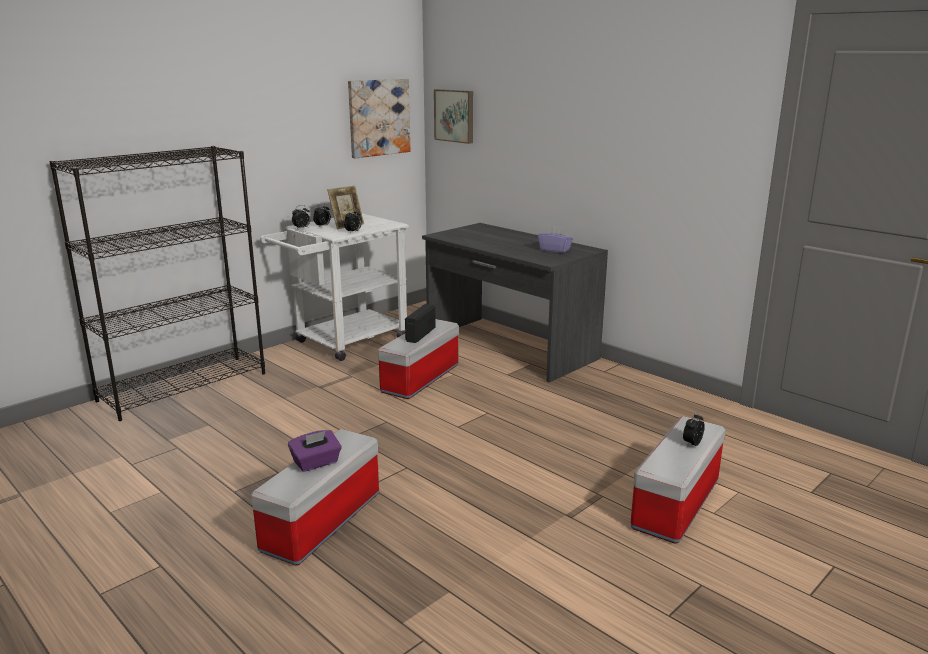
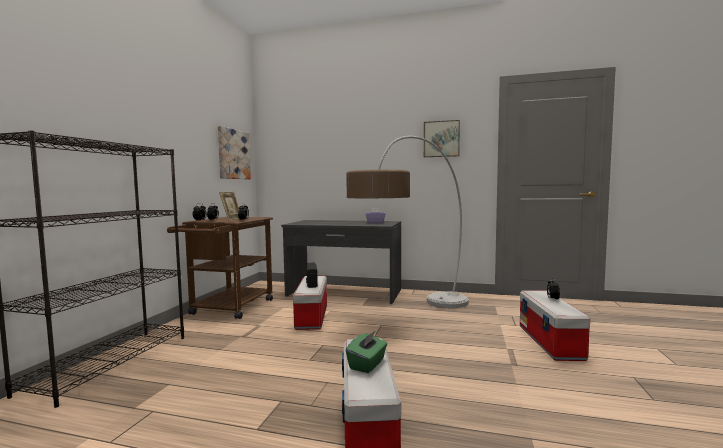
camera: 30 degrees left, 15 degrees down
white cart [260,214,409,361] -> brown cart [167,217,273,319]
purple tissue box [288,430,342,472] -> green tissue box [346,330,387,373]
picture [434,89,473,144] -> picture moved to [424,120,460,157]
none -> floor lamp [346,136,468,308]

